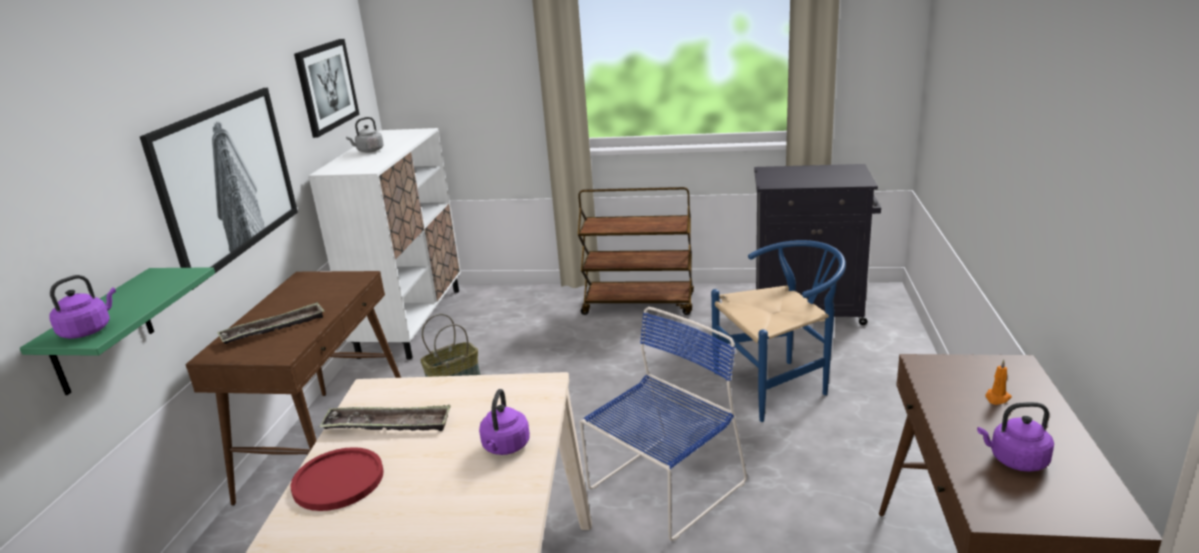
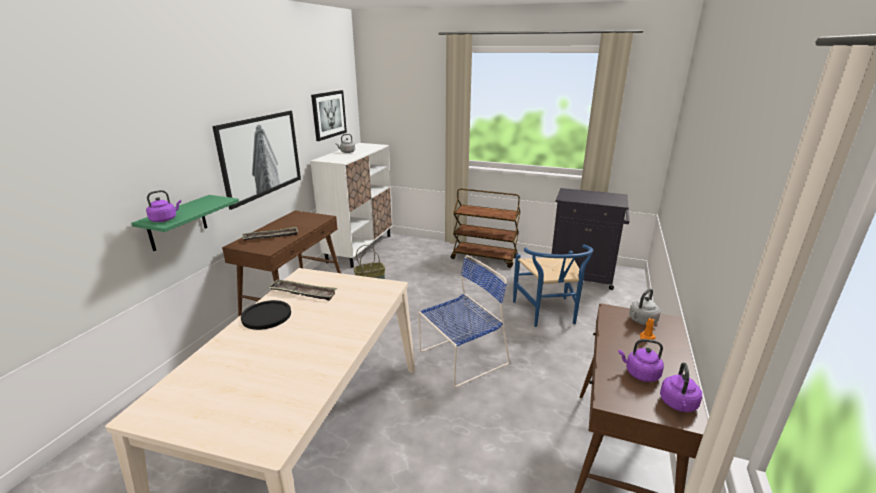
camera: 10 degrees right, 0 degrees up
red plate [290,447,384,511] -> black plate [241,300,291,330]
purple kettle [479,389,530,455] -> purple kettle moved to [660,362,702,412]
blue chair [711,240,846,422] -> blue chair turned 90 degrees clockwise [513,245,593,327]
none -> grey kettle [629,289,660,325]

